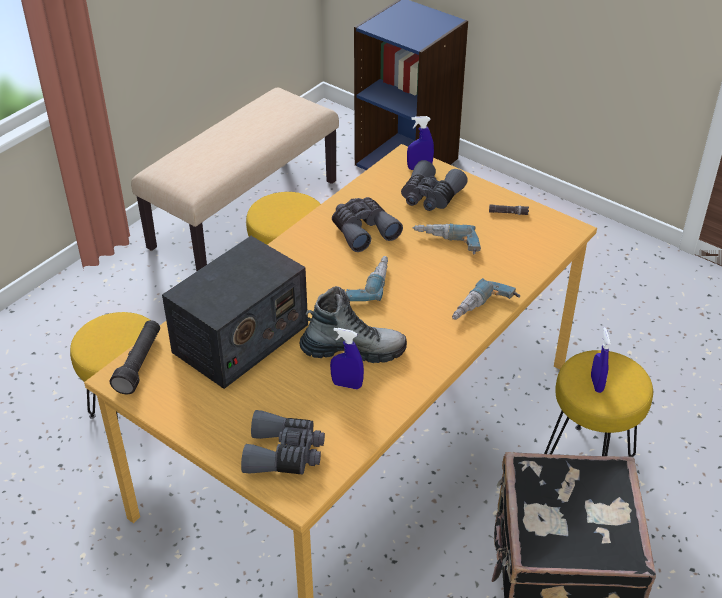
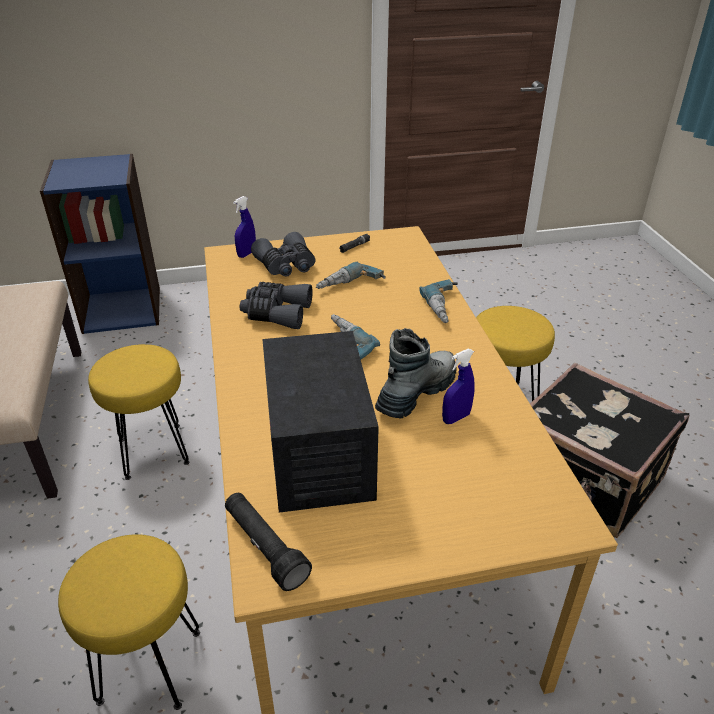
camera: 50 degrees left, 5 degrees down
grey binoculars [241,410,325,474] -> none
blue spray bottle [591,327,611,393] -> none

